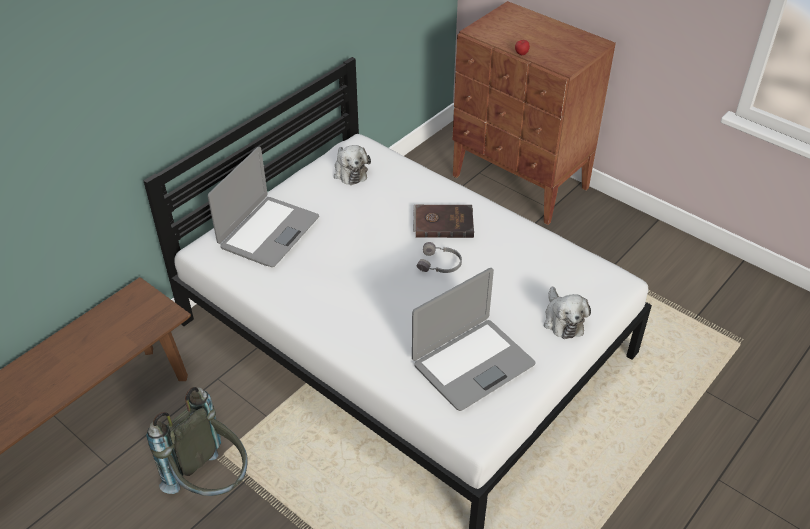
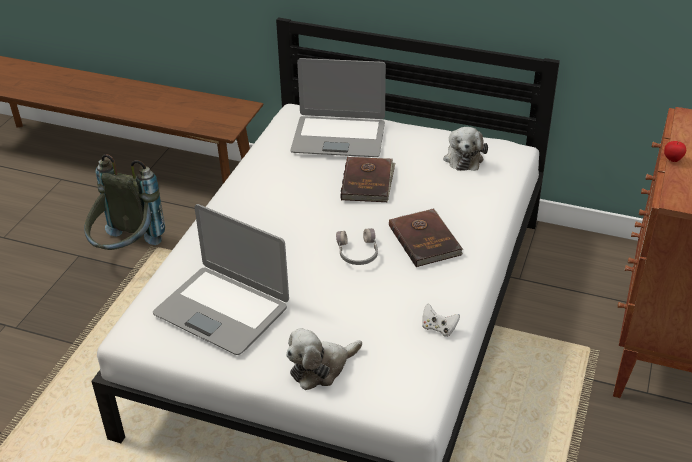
camera: 70 degrees right, 5 degrees down
plush toy [334,145,371,185] -> plush toy turned 45 degrees counterclockwise [443,127,488,171]
none -> brown book [340,157,395,202]
none -> white game controller [422,304,460,337]

